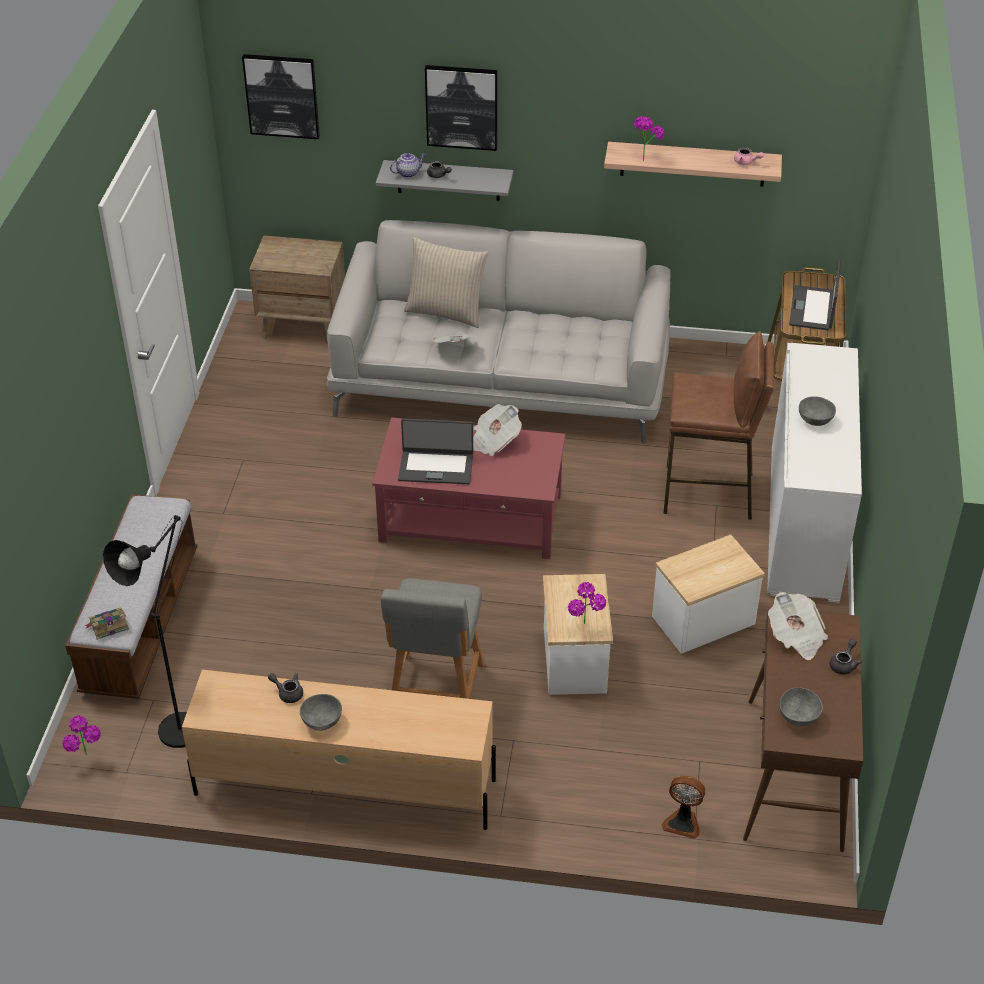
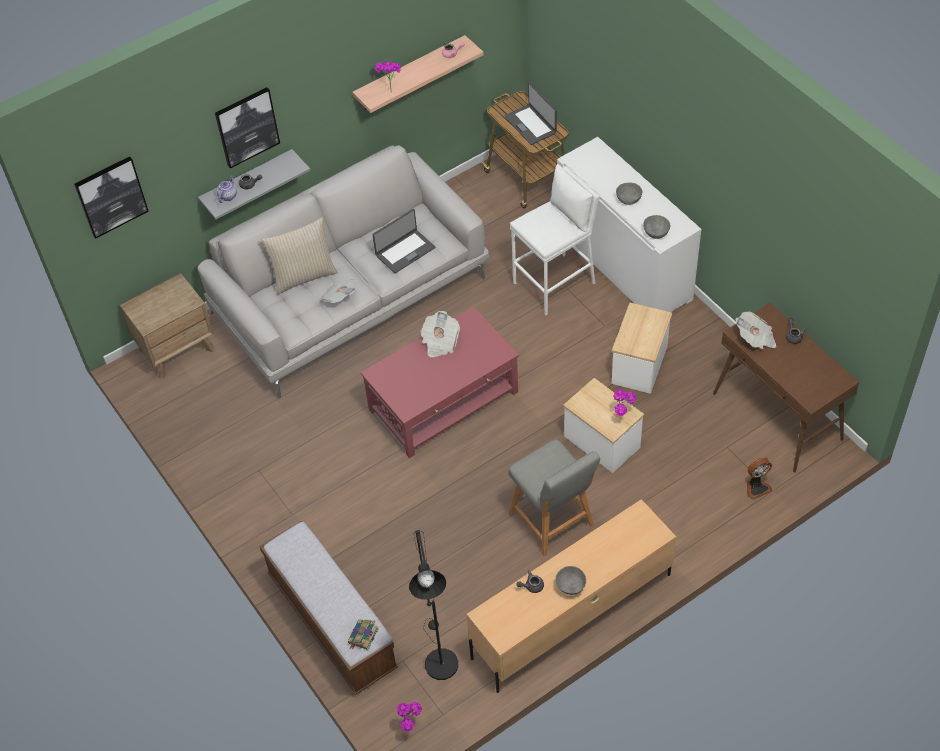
camera: 40 degrees left, 10 degrees up
laptop [398,418,473,484] -> laptop moved to [372,209,435,273]
brown stool [663,331,774,520] -> white stool [510,164,600,316]
grey bowl [779,688,823,726] -> grey bowl moved to [643,215,670,239]

